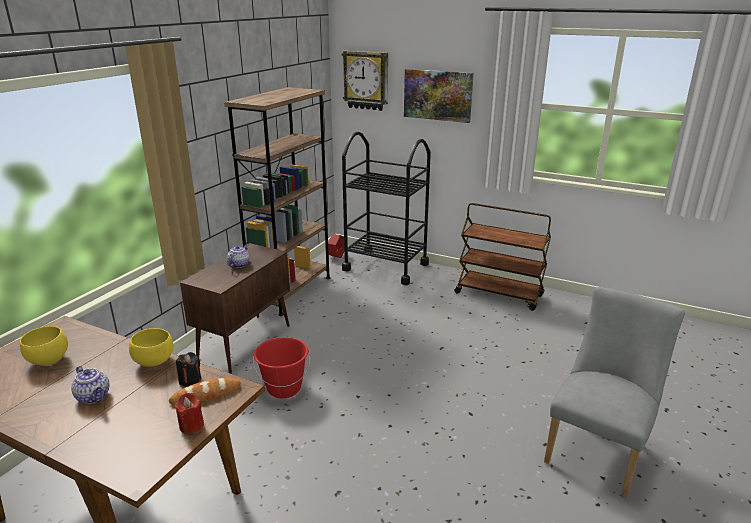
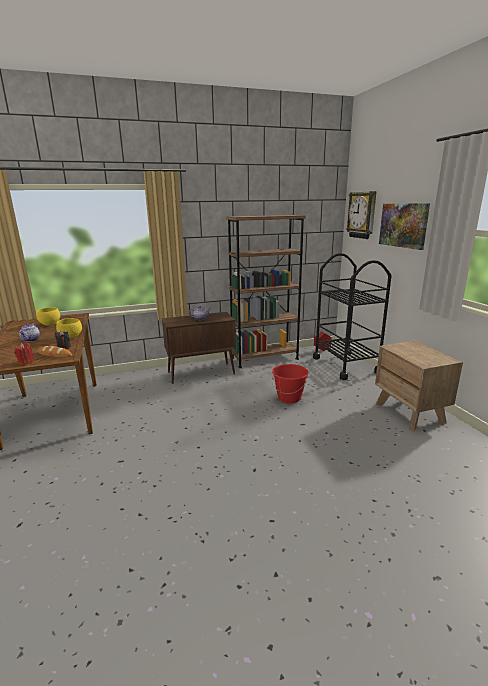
camera: 45 degrees right, 5 degrees down
red bucket [253,337,310,398] -> red bucket moved to [271,364,309,404]
brown cart [454,203,551,311] -> brown nightstand [375,341,463,431]
grey chair [544,287,685,498] -> none

